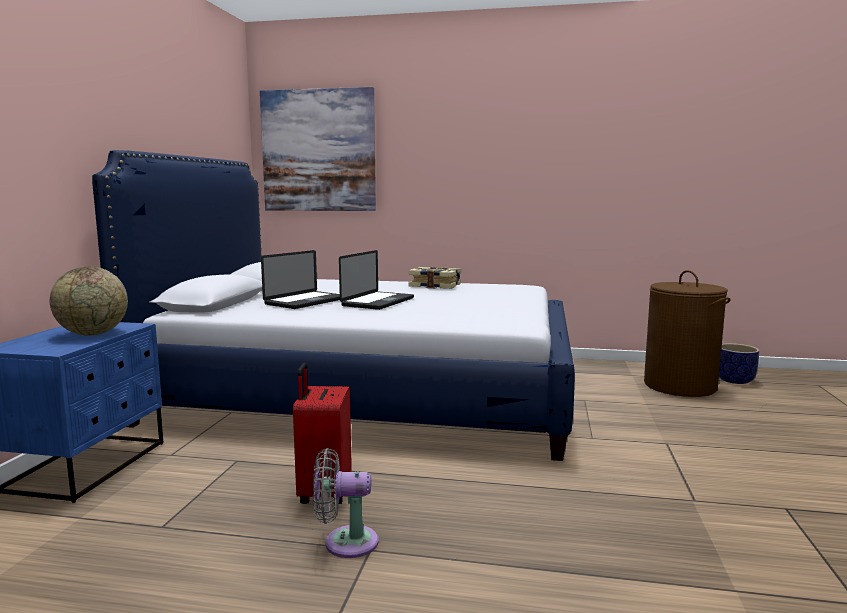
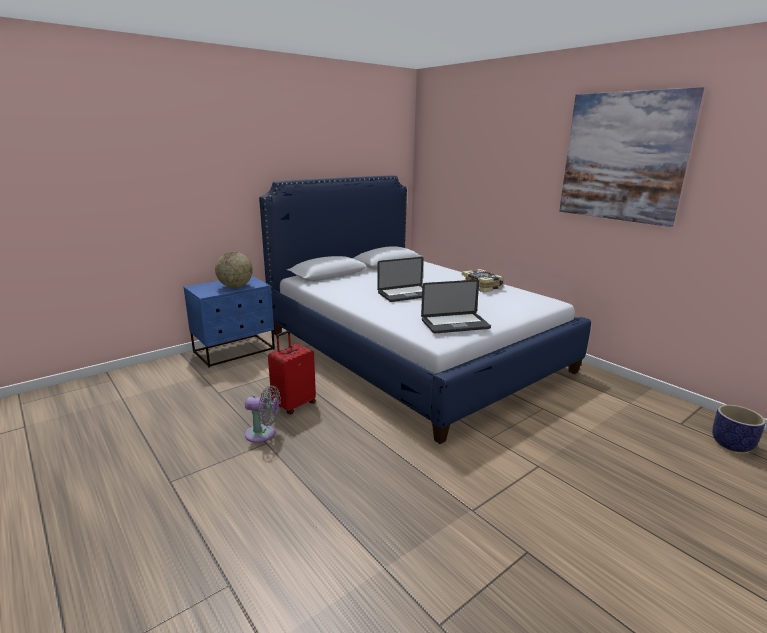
camera: 40 degrees right, 10 degrees up
picture [260,87,376,211] -> picture moved to [559,87,704,227]
laptop [261,250,340,309] -> laptop moved to [421,280,491,333]
grey fan [313,448,379,558] -> grey fan turned 150 degrees clockwise [245,385,281,443]
brown laundry basket [644,270,730,397] -> none

